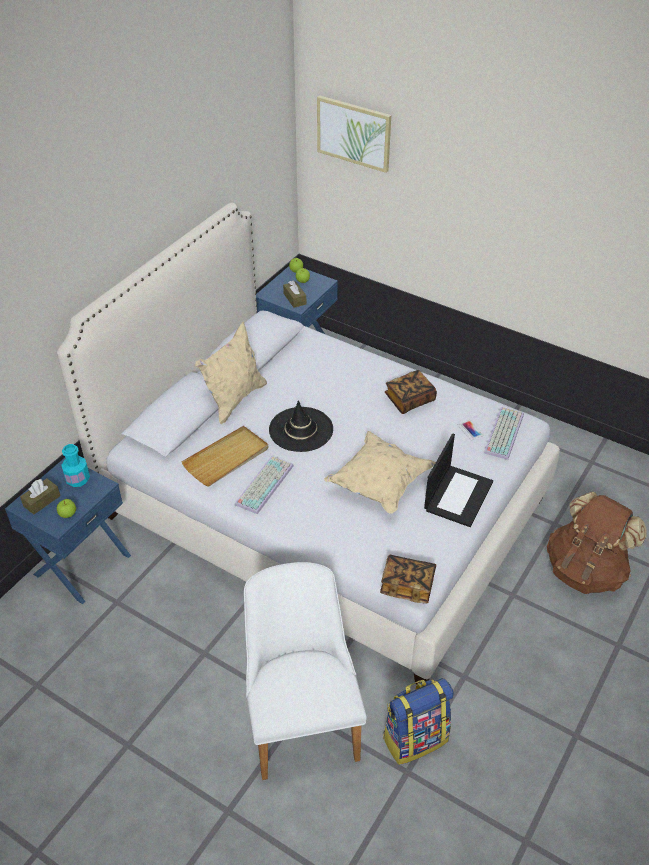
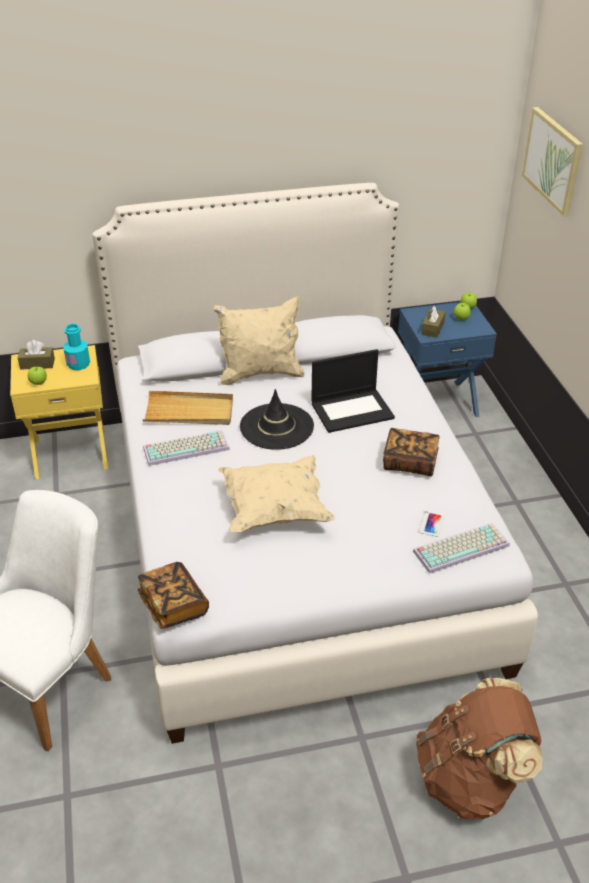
camera: 45 degrees right, 5 degrees down
blue nightstand [5,458,131,604] -> yellow nightstand [10,345,108,479]
backpack [383,678,454,765] -> none
laptop [424,434,493,527] -> laptop moved to [311,349,395,433]

